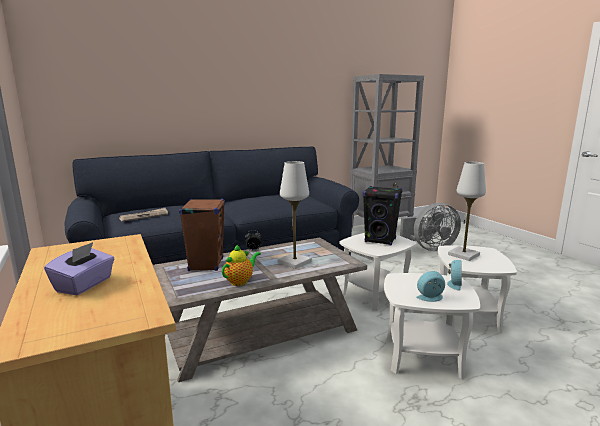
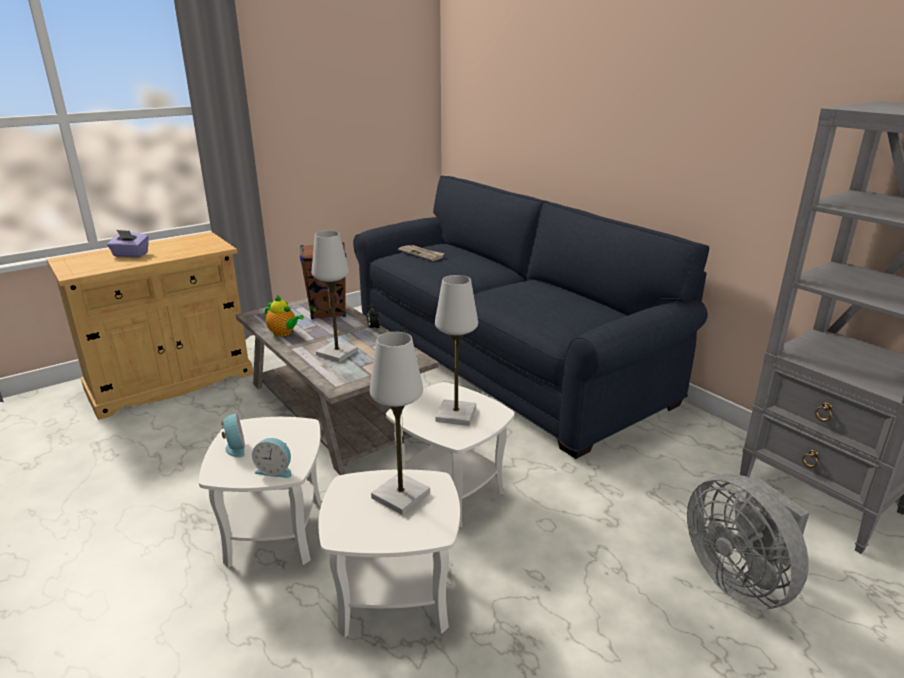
camera: 80 degrees right, 10 degrees up
black speaker [363,186,403,245] -> white table lamp [435,275,478,426]

